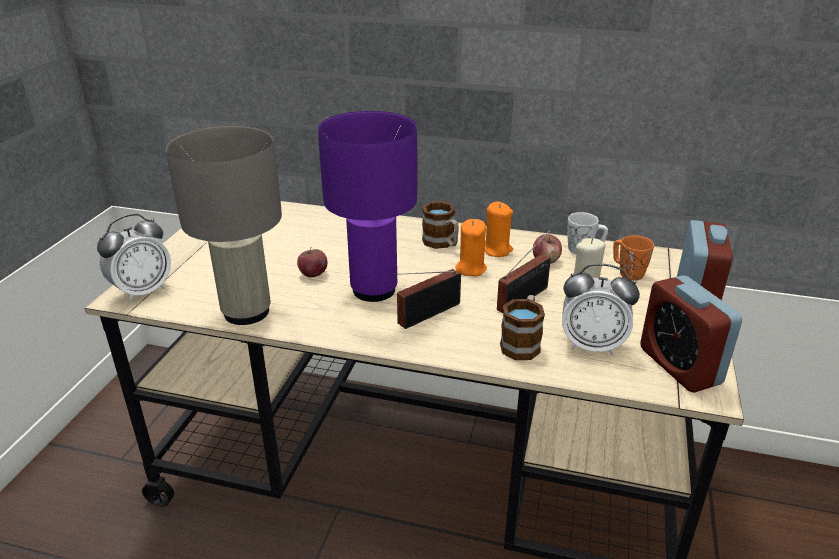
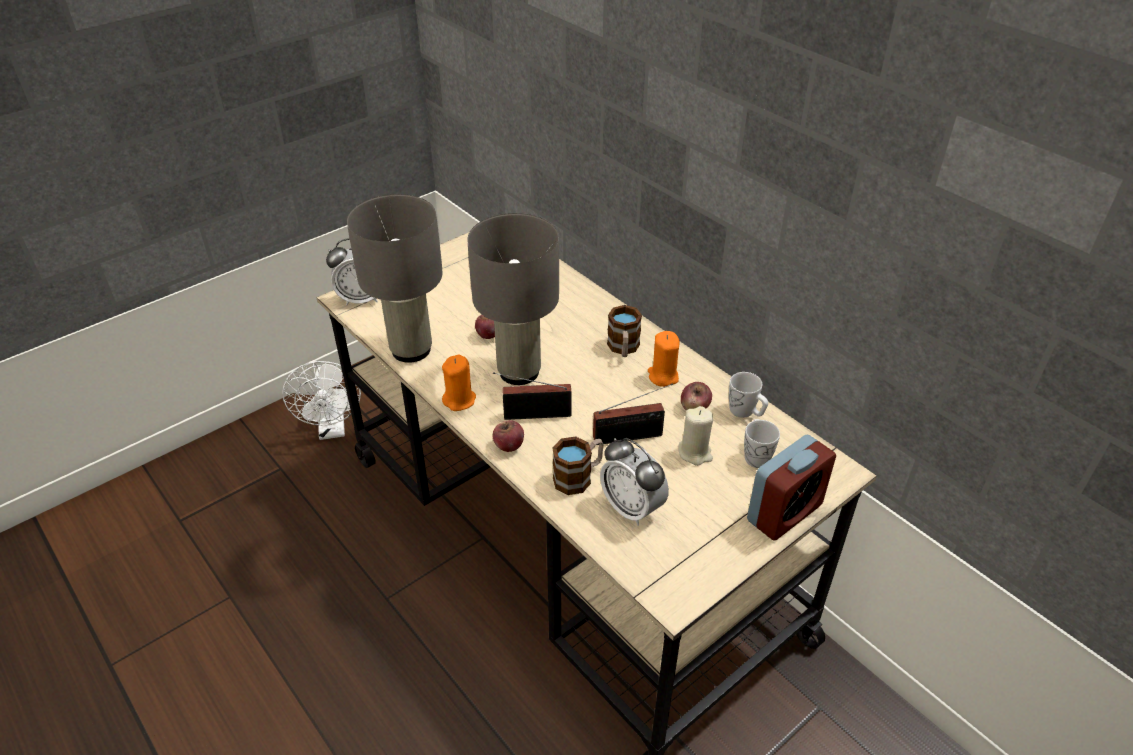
camera: 35 degrees right, 10 degrees up
purple table lamp [318,111,417,302] -> grey table lamp [468,213,559,385]
orange candle [455,219,487,276] -> orange candle moved to [442,355,476,411]
orange mug [613,235,654,281] -> white mug [744,419,780,468]
alarm clock [640,275,742,393] -> none
none -> white fan [282,361,361,440]
none -> apple [493,420,524,452]

